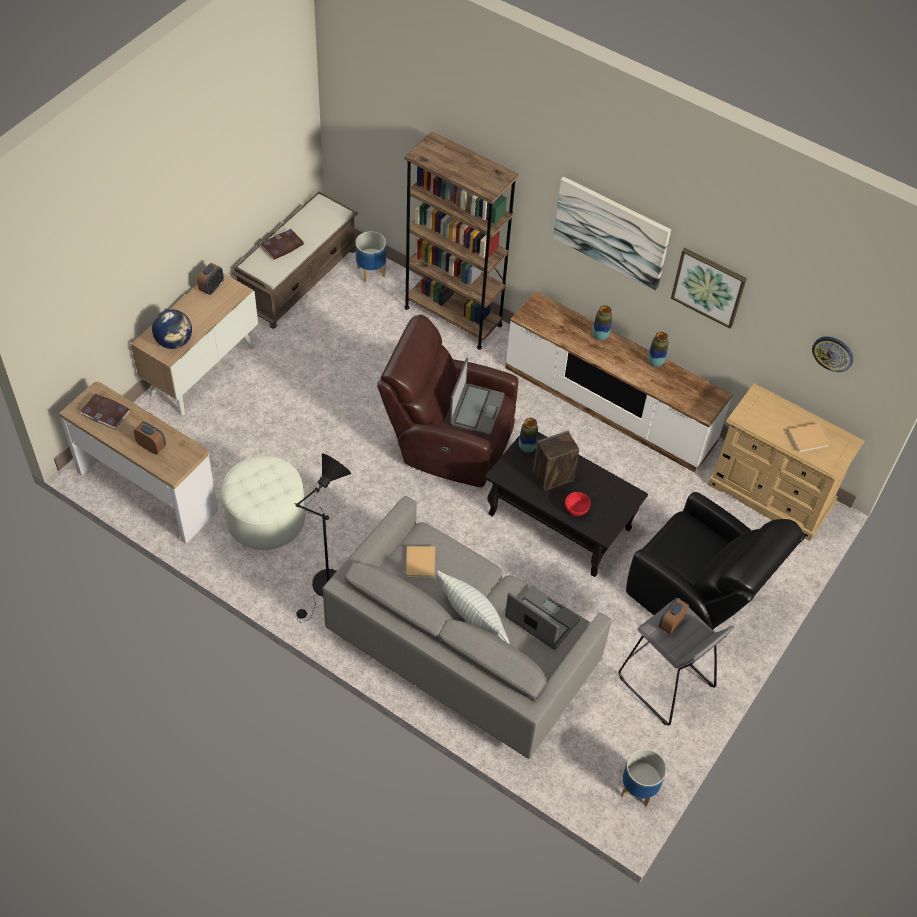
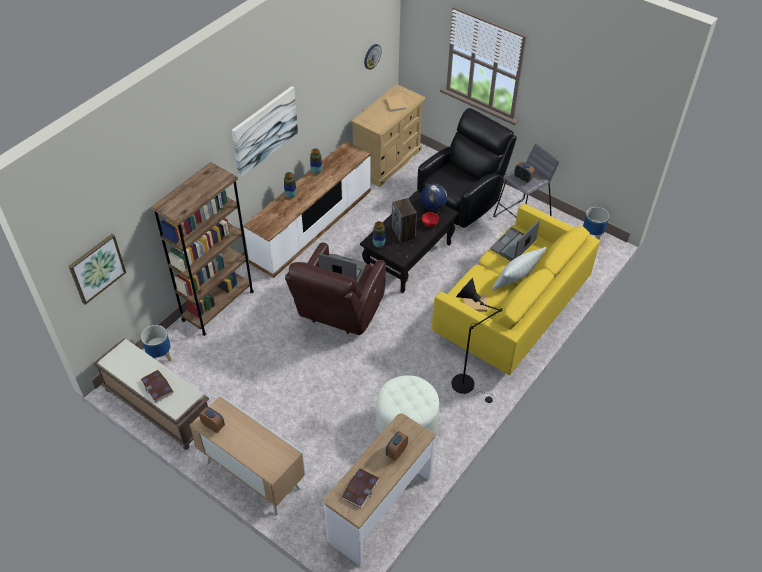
camera: 85 degrees left, 5 degrees down
globe [152,309,192,349] -> globe moved to [421,184,447,210]
grey sofa [323,496,611,759] -> yellow sofa [432,204,600,375]
picture [671,248,747,329] -> picture moved to [69,234,126,305]

